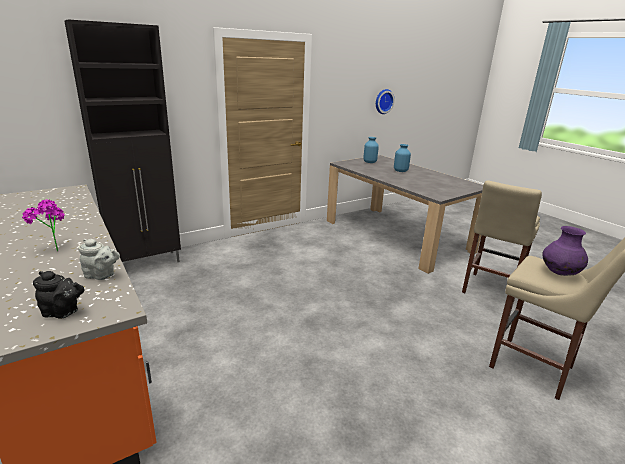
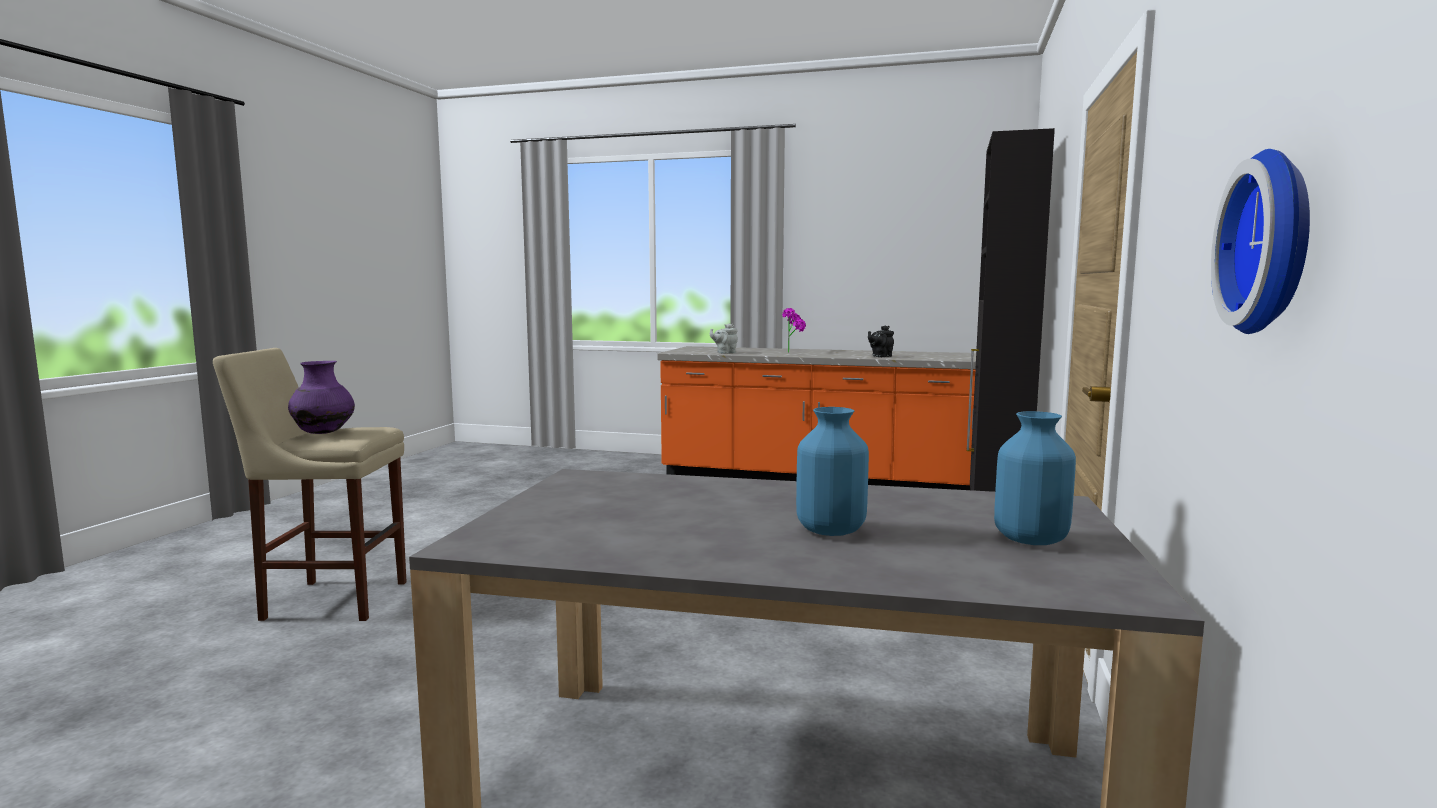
camera: 140 degrees right, 15 degrees down
black teapot [33,271,85,318] -> black teapot moved to [868,325,894,357]
beige stool [462,180,542,293] -> none

